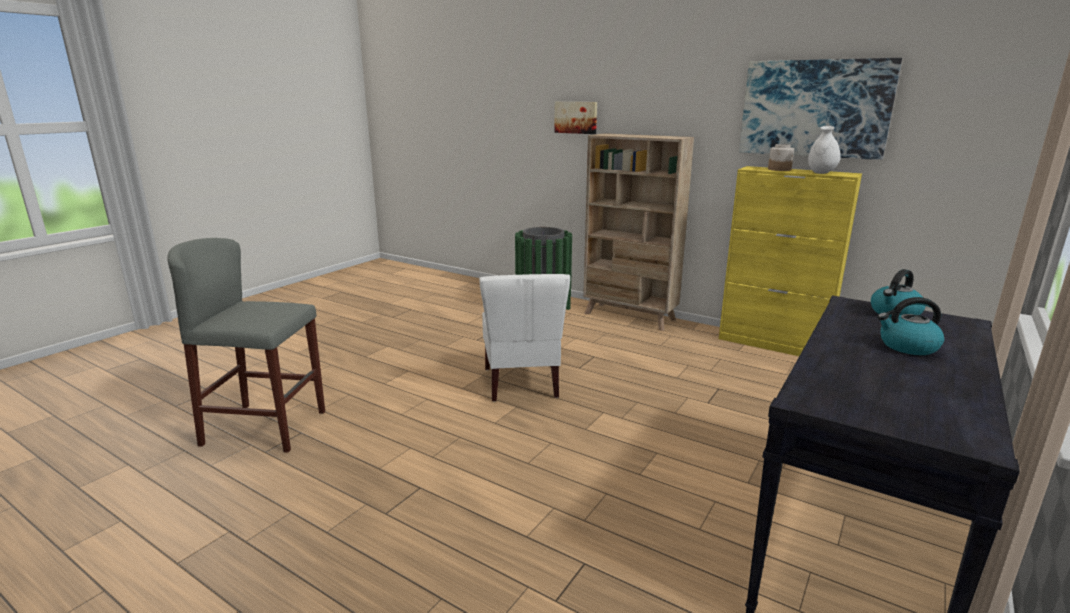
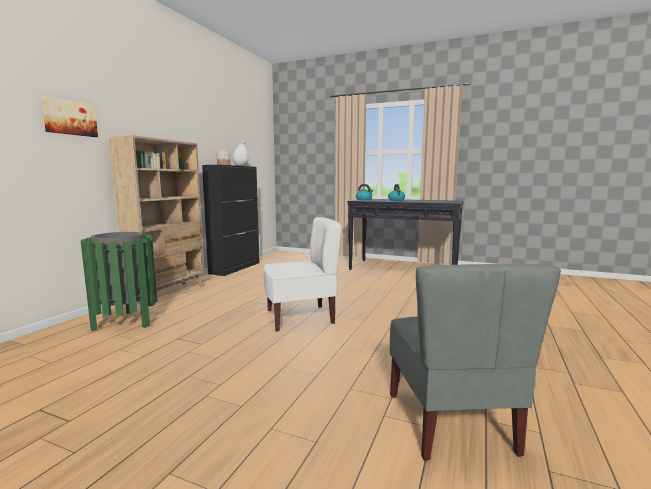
camera: 100 degrees left, 10 degrees down
grey stool [167,238,325,453] -> grey chair [390,264,561,461]
yellow cabinet [719,166,862,356] -> black cabinet [202,165,260,276]
picture [739,58,902,160] -> none

